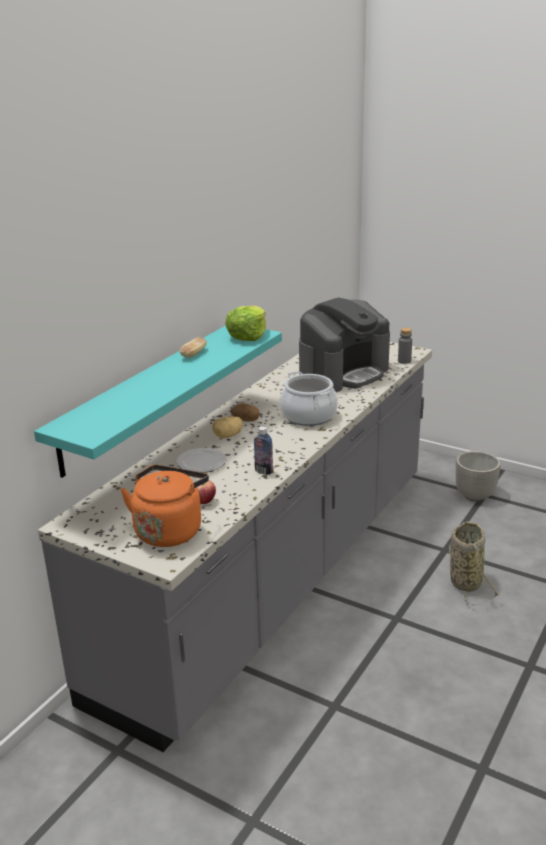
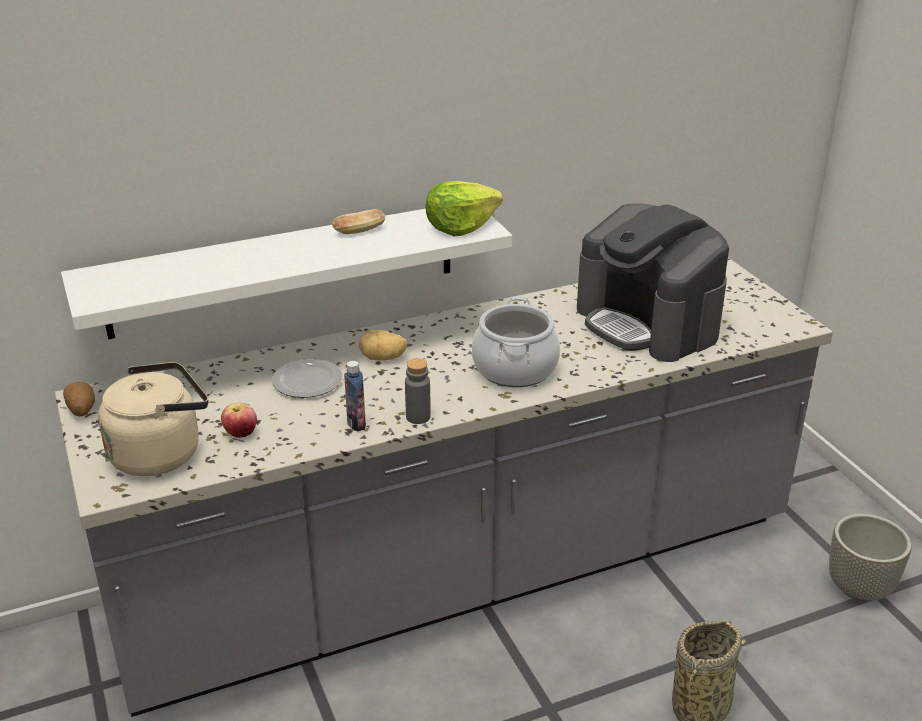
camera: 35 degrees right, 5 degrees up
turquoise shelf [34,326,282,478] -> white shelf [61,209,512,340]
orange kettle [120,465,209,547] -> beige kettle [98,362,208,476]
potato [231,403,260,422] -> potato moved to [63,382,95,417]
coffee machine [299,297,390,392] -> coffee machine turned 60 degrees clockwise [577,203,729,362]
grey bottle [398,328,412,364] -> grey bottle moved to [405,358,431,424]

